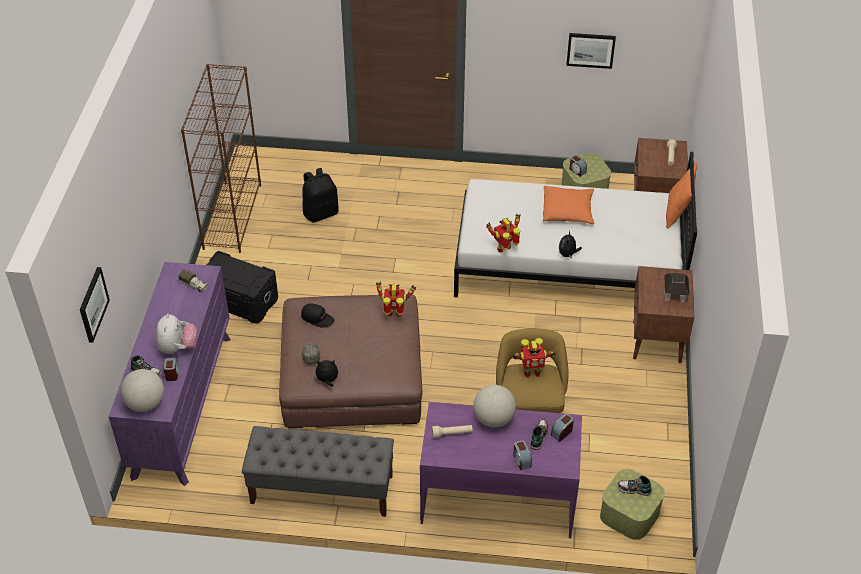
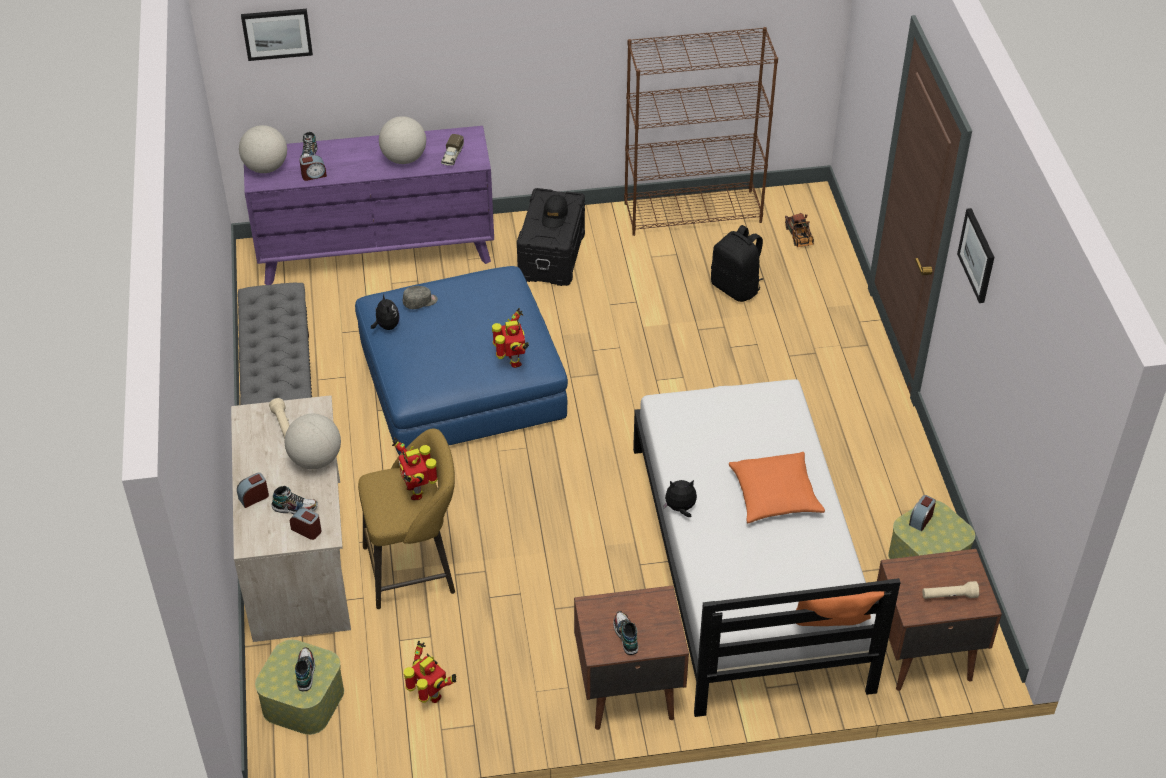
camera: 75 degrees right, 0 degrees up
plush toy [156,313,197,354] -> none
brown ottoman [279,295,422,428] -> blue ottoman [355,266,568,455]
black cap [301,303,334,328] -> black cap moved to [542,195,568,228]
purple desk [420,402,582,538] -> beige desk [231,395,351,642]
toy robot [486,214,521,253] -> toy robot moved to [404,641,456,703]
picture [566,33,616,69] -> picture moved to [957,208,994,303]
toy house [664,273,689,302] -> shoe [613,611,638,655]
none -> globe [379,116,426,164]
none -> toy truck [785,213,814,247]

